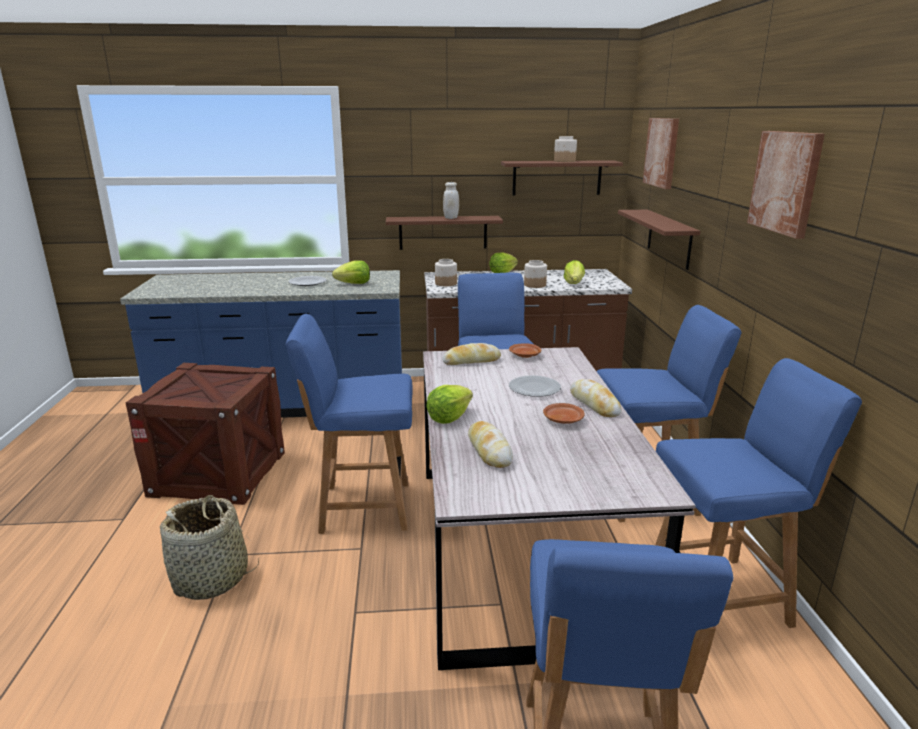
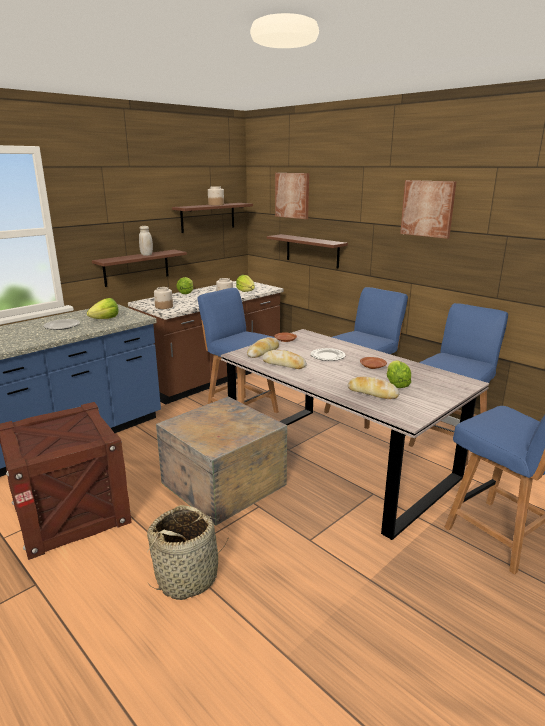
camera: 40 degrees left, 0 degrees up
blue chair [286,314,412,534] -> crate [156,397,287,526]
lettuce [426,385,473,424] -> lettuce moved to [387,360,411,388]
bread [570,379,622,417] -> bread moved to [262,350,307,369]

